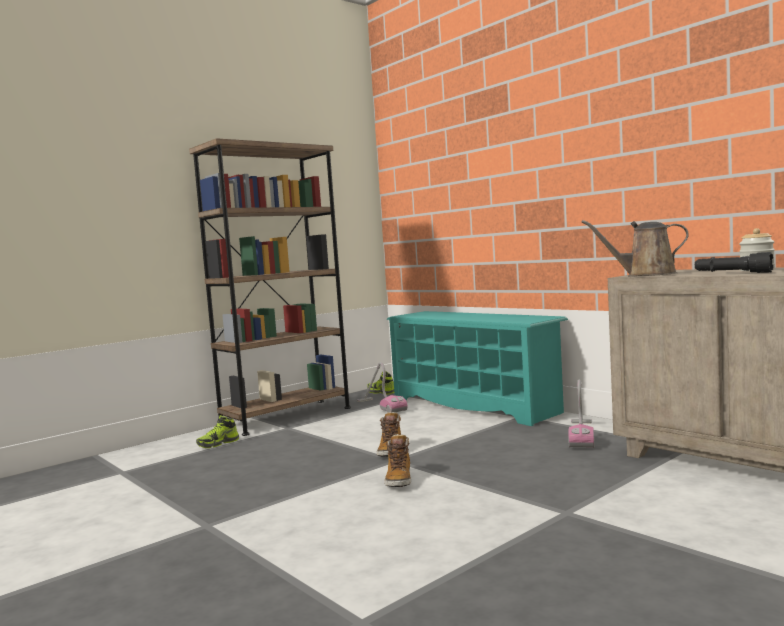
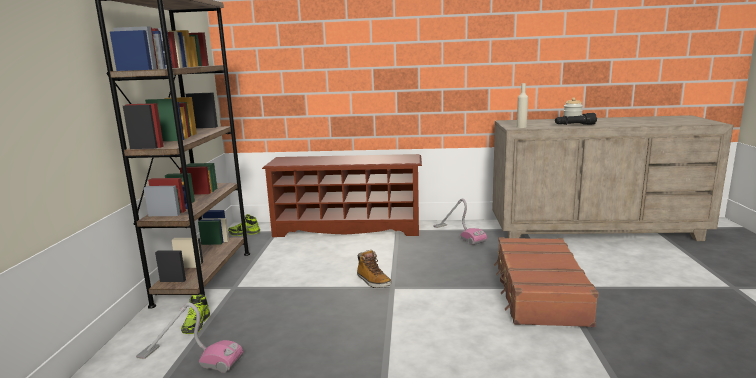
camera: 45 degrees left, 10 degrees up
vacuum cleaner [356,362,408,412] -> vacuum cleaner moved to [136,302,243,373]
boot [384,434,411,487] -> none
turquoise shoe rack [387,311,568,426] -> brown shoe rack [262,154,422,237]
brown watering can [582,220,689,277] -> beige bottle [517,83,528,128]
none -> brown suitcase [494,237,599,327]

